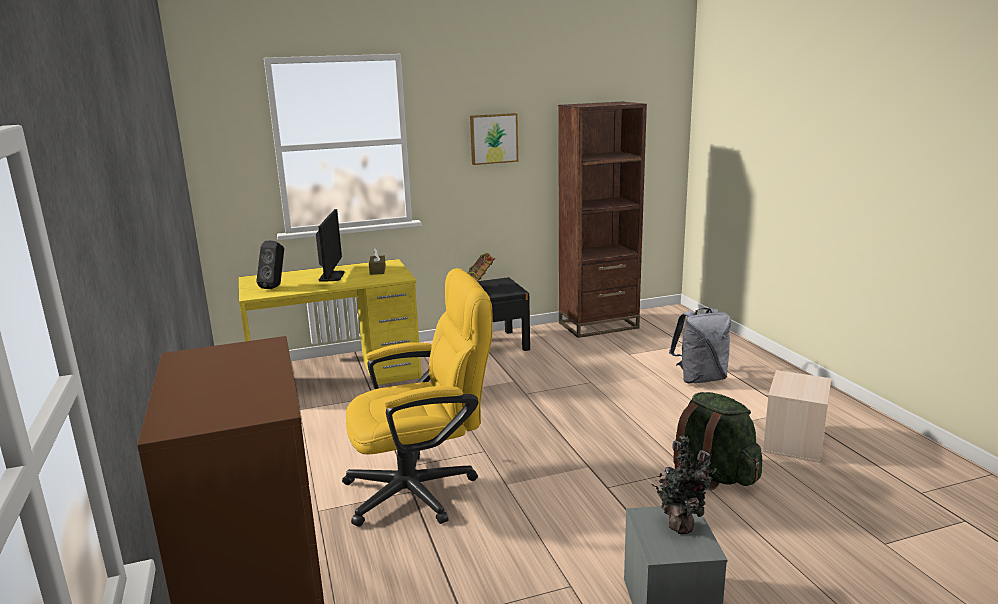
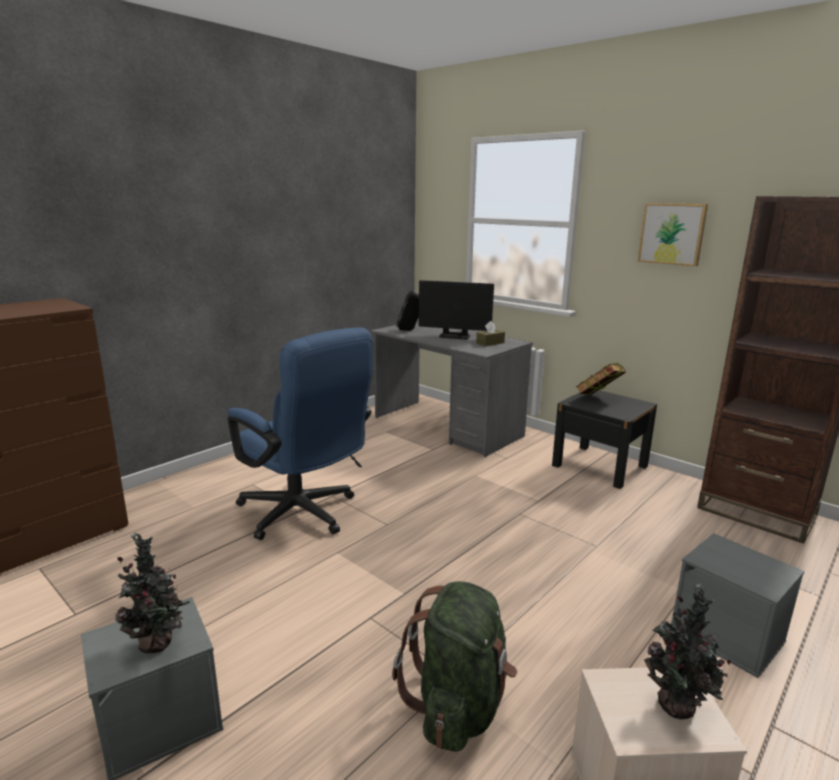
camera: 60 degrees right, 0 degrees up
yellow desk [239,259,422,385] -> grey desk [371,320,533,457]
monitor [316,209,345,282] -> monitor turned 45 degrees clockwise [418,280,494,339]
yellow office chair [342,268,492,526] -> blue office chair [228,327,373,540]
grey backpack [669,308,731,383] -> grey storage box [671,533,804,678]
none -> potted plant [644,584,731,720]

